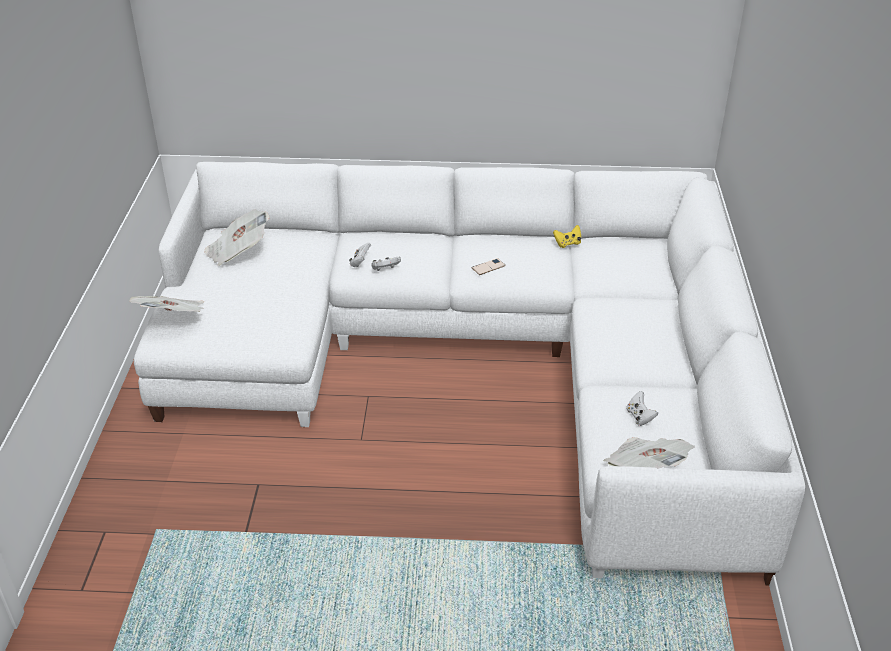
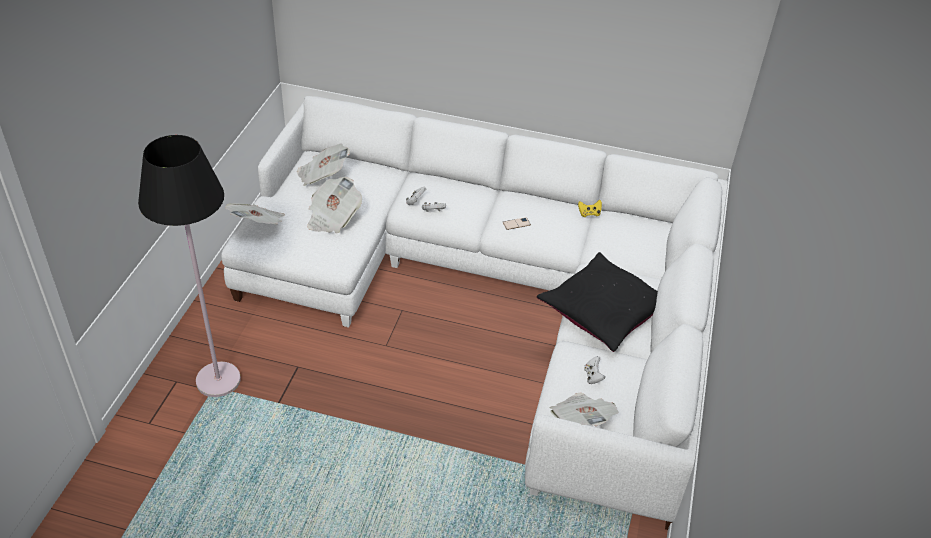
camera: 10 degrees right, 5 degrees up
none -> black floor lamp [138,135,241,397]
none -> newspaper [307,177,362,233]
none -> black pillow [537,252,658,352]

